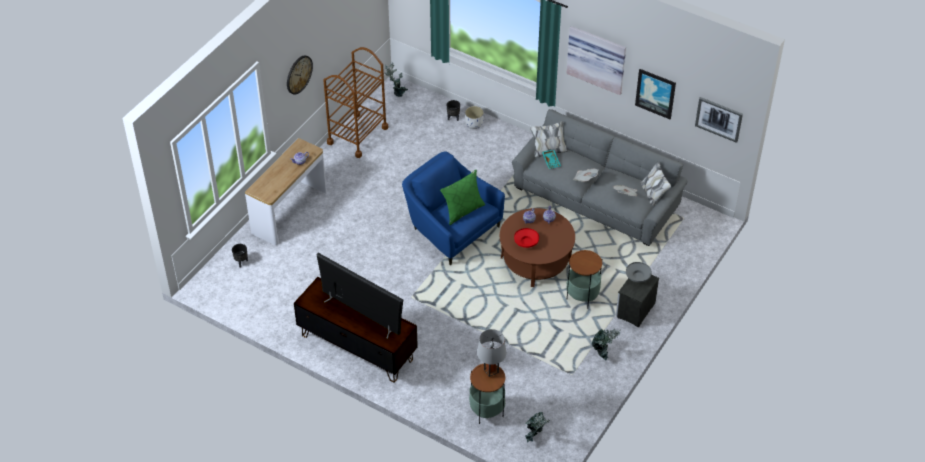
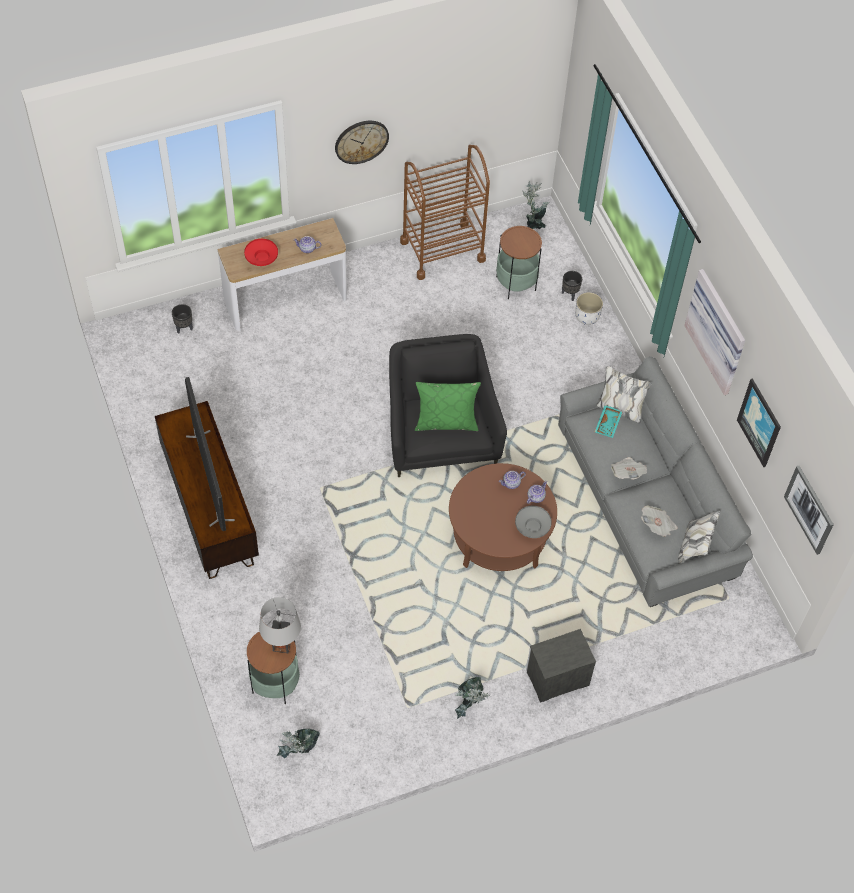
camera: 35 degrees right, 10 degrees up
blue armchair [402,152,505,265] -> black armchair [389,334,507,477]
red bowl [514,228,539,248] -> red bowl moved to [244,239,278,266]
side table [566,250,602,309] -> side table moved to [496,226,542,299]
grey bowl [626,262,652,282] -> grey bowl moved to [515,506,552,538]

